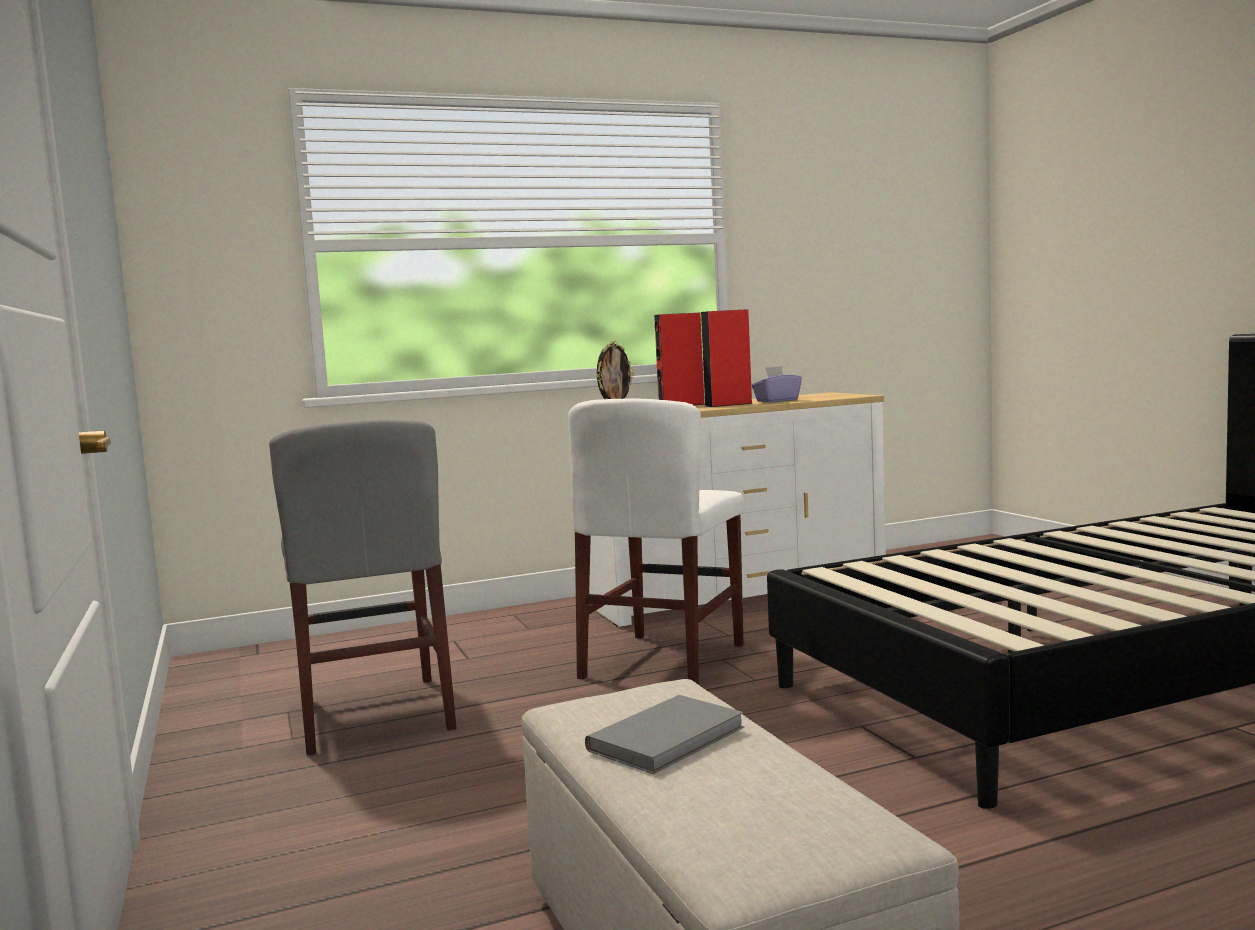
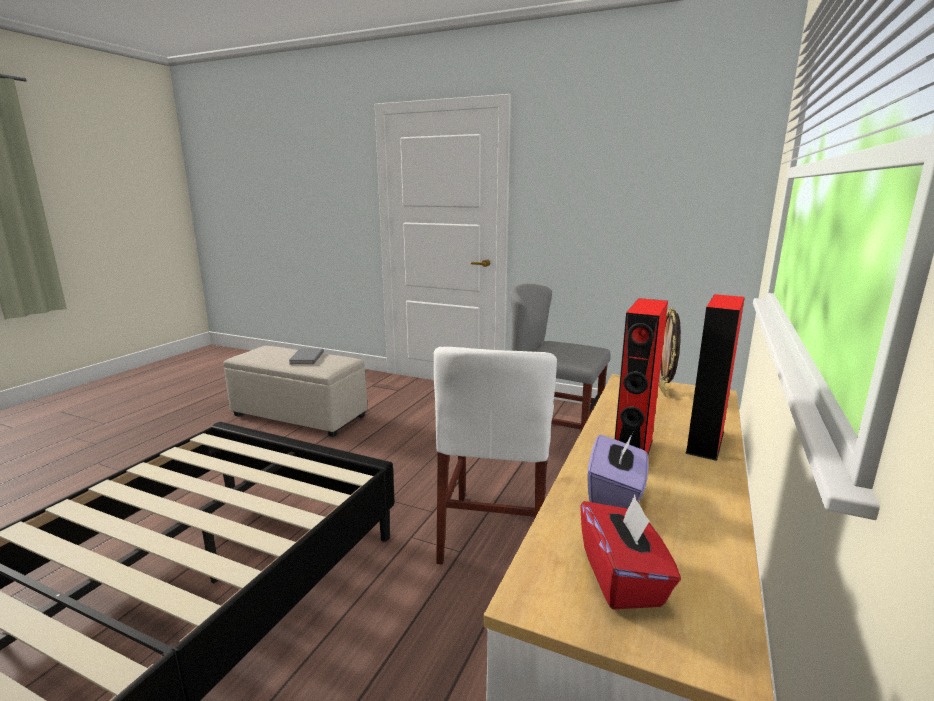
camera: 135 degrees right, 10 degrees up
white chair [568,399,744,685] -> white chair turned 150 degrees counterclockwise [434,347,557,565]
none -> red tissue box [580,495,681,609]

